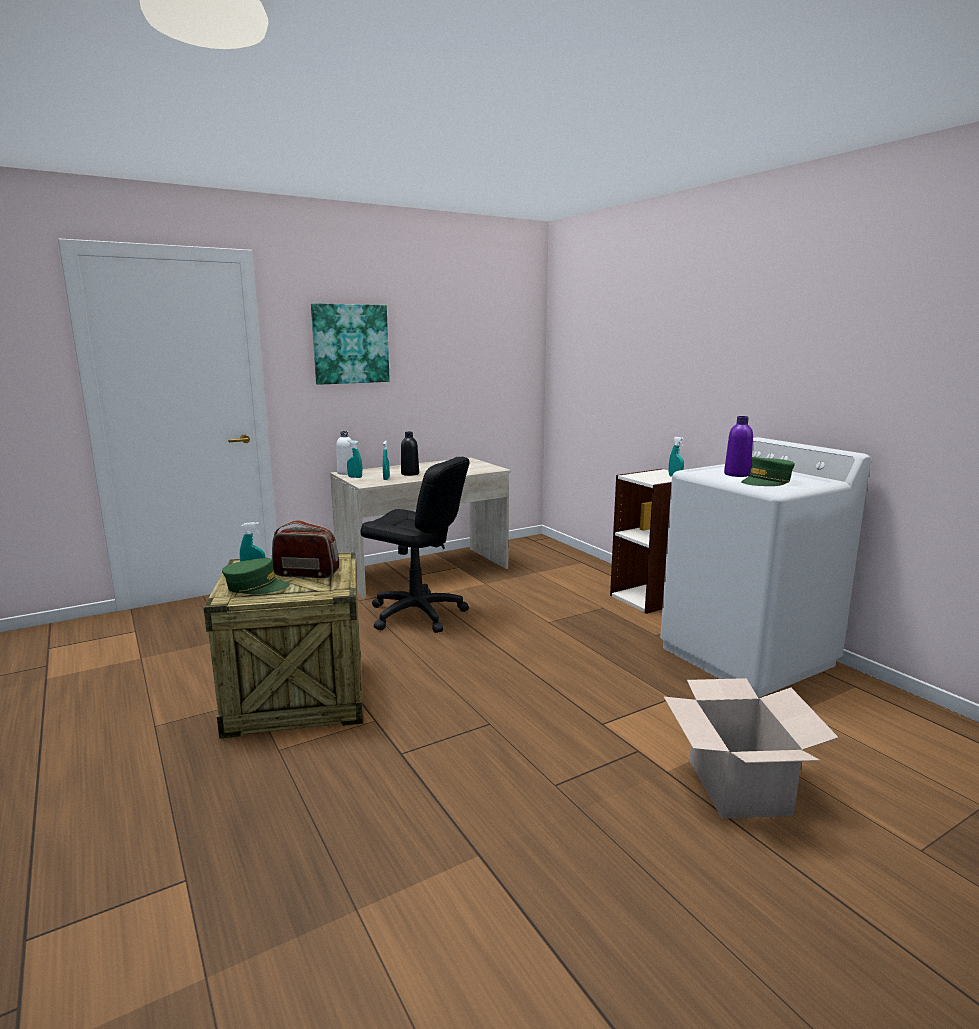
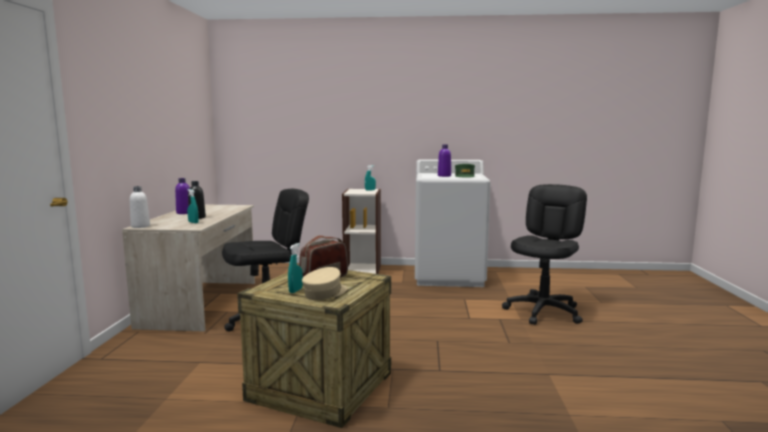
camera: 55 degrees left, 5 degrees down
green cap [222,558,290,594] -> beige cap [302,267,347,300]
picture [311,303,390,385] -> none
turquoise spray bottle [347,440,362,478] -> none
cardboard box [664,678,838,819] -> black office chair [502,184,587,325]
none -> purple bottle [175,178,190,214]

